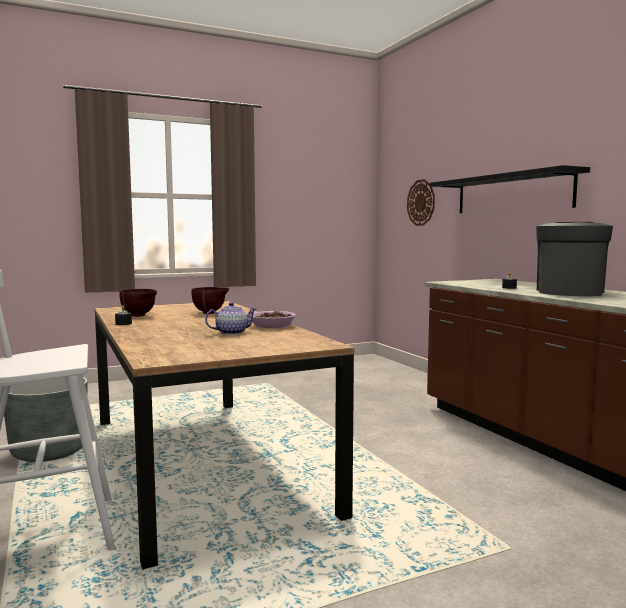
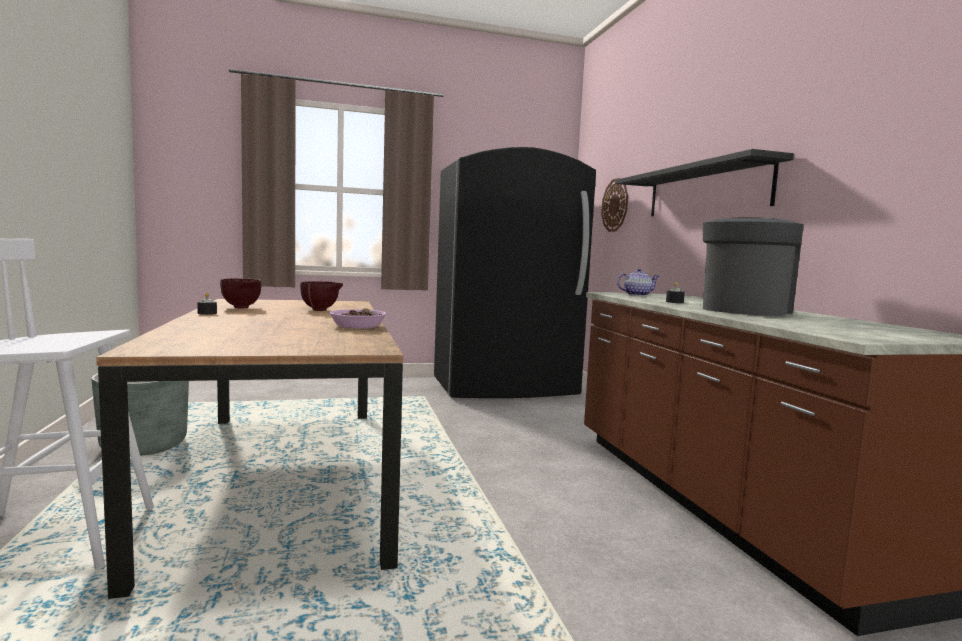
camera: 10 degrees right, 0 degrees up
teapot [205,302,257,335] -> teapot moved to [617,268,659,296]
none -> black fridge [434,147,596,398]

